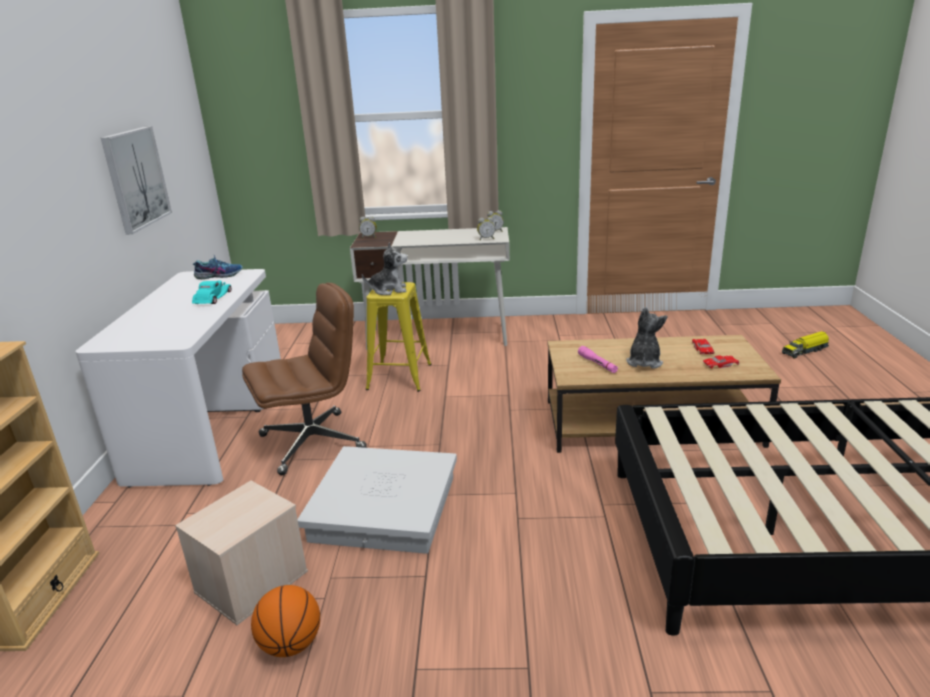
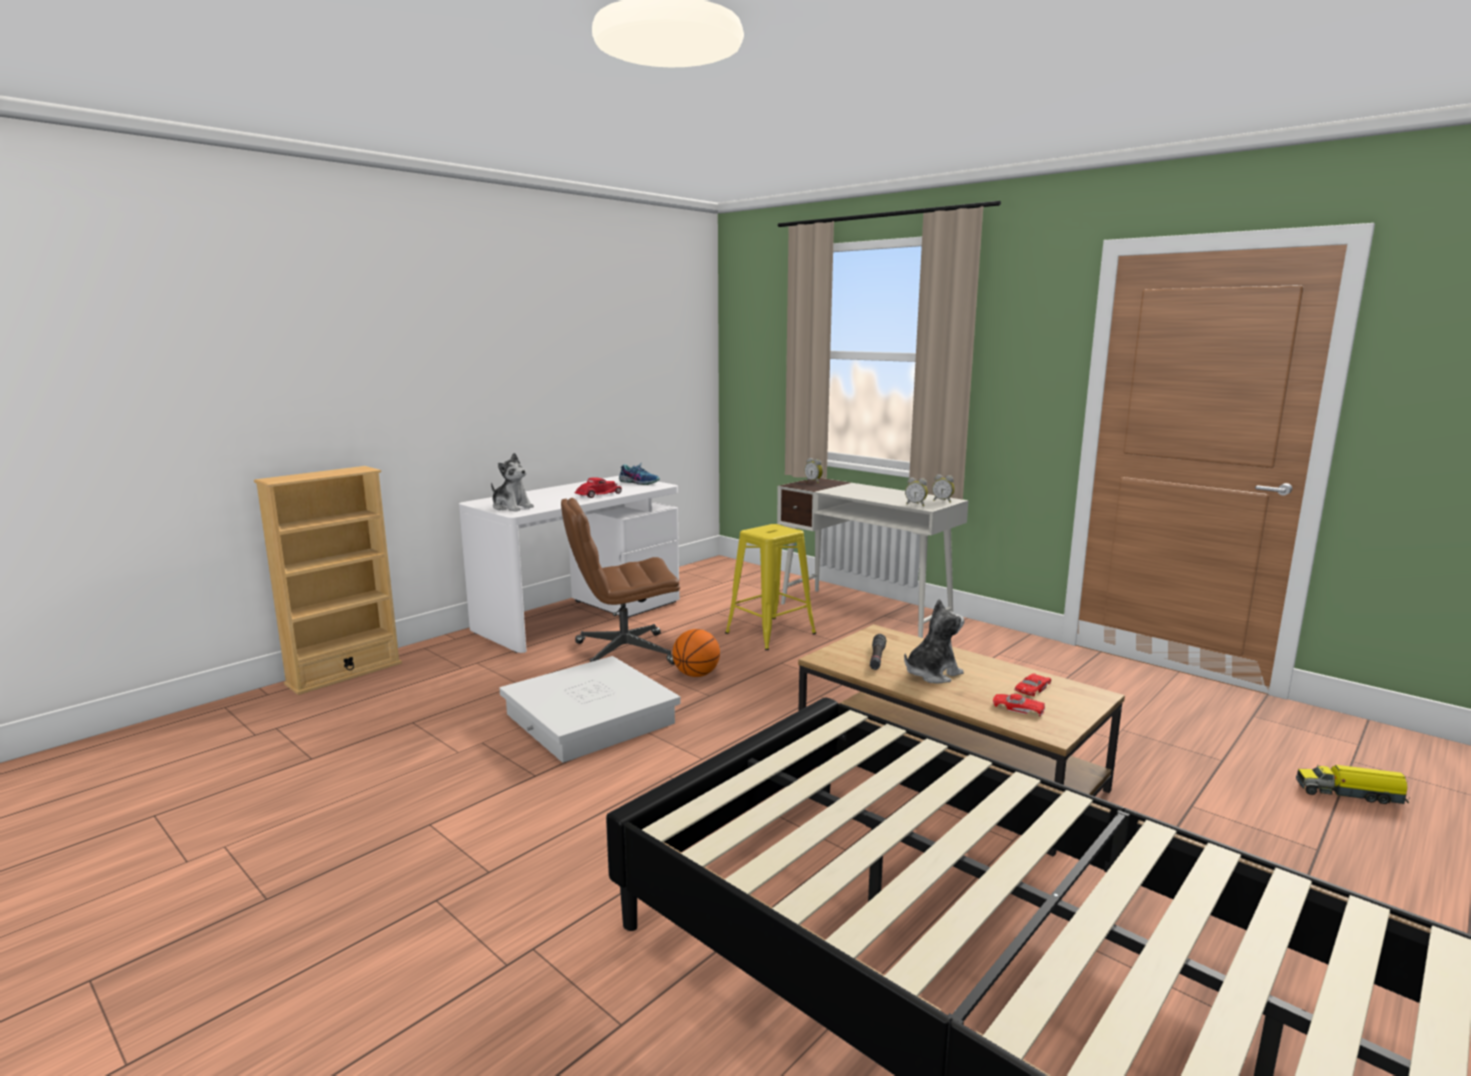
camera: 40 degrees right, 10 degrees down
picture [101,126,172,235] -> none
beige storage box [175,481,308,625] -> none
turquoise toy car [192,280,232,304] -> red toy car [575,477,622,498]
brown office chair [242,283,367,475] -> brown office chair turned 150 degrees clockwise [561,498,680,665]
basketball [251,585,320,657] -> basketball moved to [672,629,720,677]
plush toy [362,242,408,295] -> plush toy moved to [491,453,534,512]
pink flashlight [578,346,618,373] -> black flashlight [870,634,886,670]

